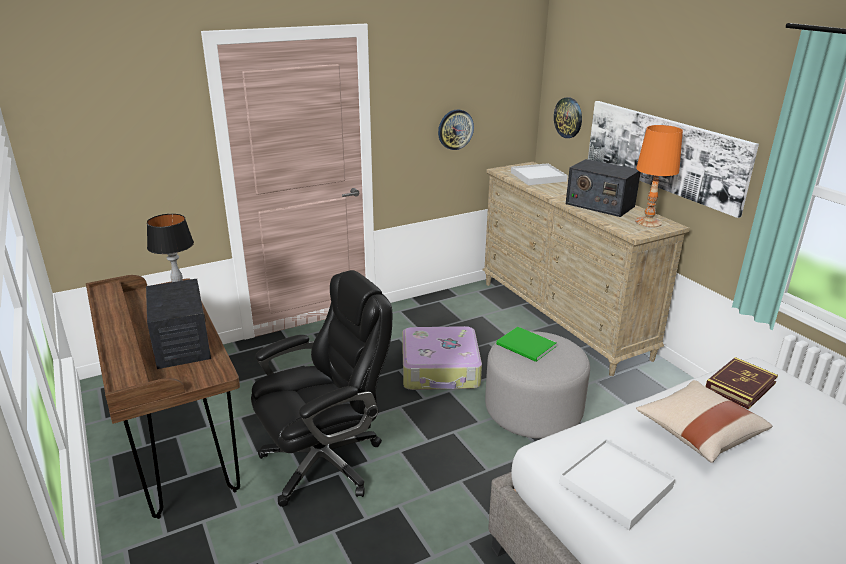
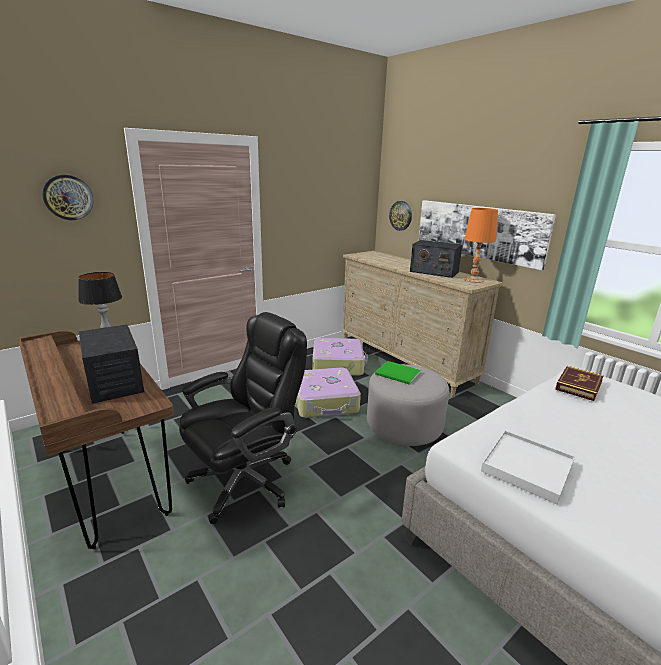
camera: 10 degrees left, 5 degrees down
wall clock [438,109,474,150] -> wall clock moved to [42,175,93,220]
white tray [511,163,568,185] -> none
beige pillow [636,380,772,463] -> none
none -> suitcase [312,338,368,376]

